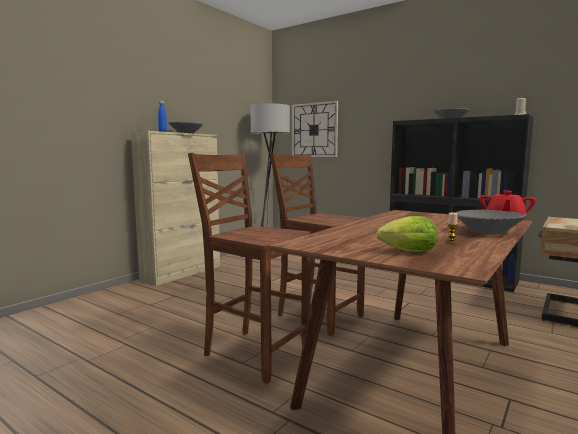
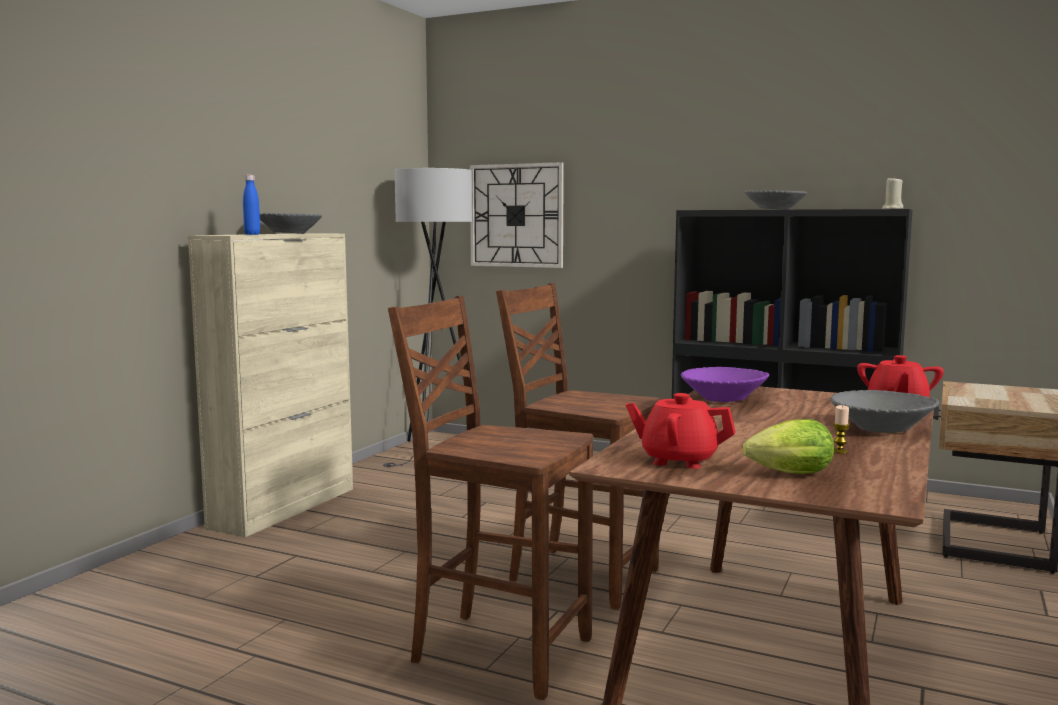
camera: 10 degrees left, 0 degrees up
none -> red teapot [626,393,736,469]
none -> purple bowl [681,367,770,402]

